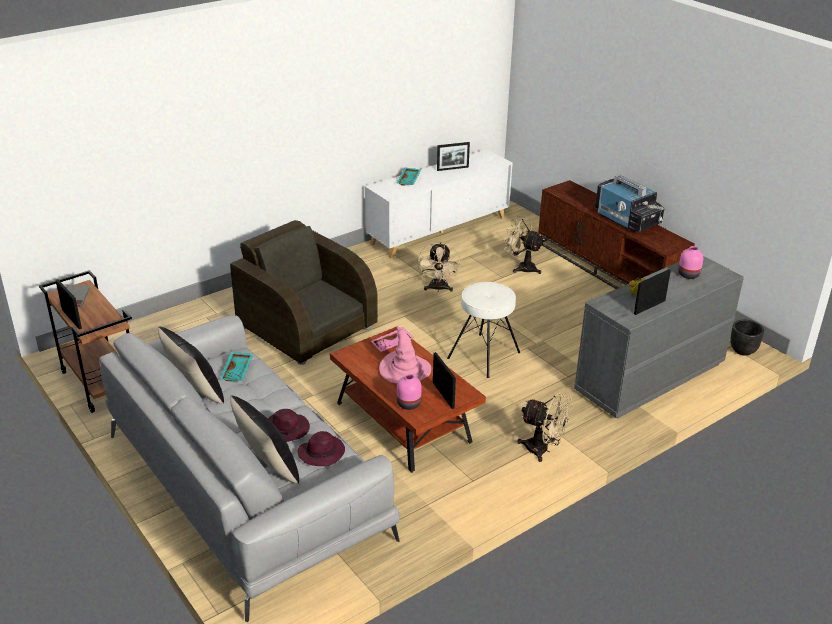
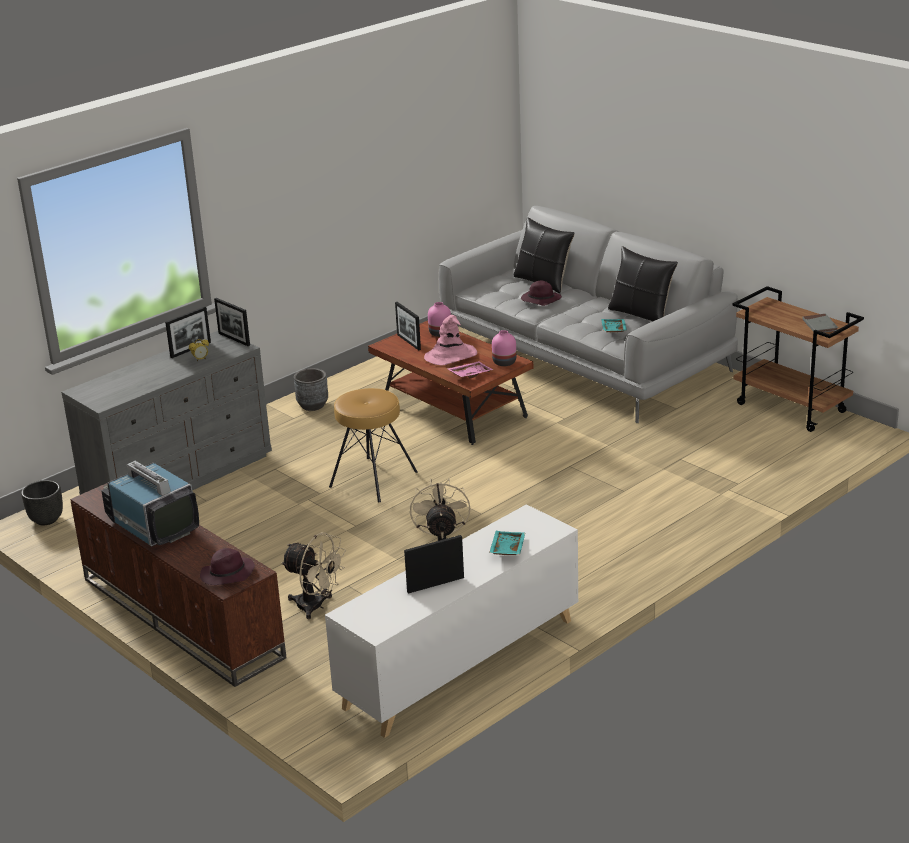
camera: 175 degrees right, 5 degrees down
picture frame [56,279,82,329] -> picture frame moved to [214,298,250,346]
brown armchair [230,220,378,365] -> none
purple hat [298,431,345,466] -> purple hat moved to [200,548,255,585]
white stool [447,282,520,378] -> brown stool [329,388,418,502]
beige fan [517,392,572,462] -> grey planter [294,368,328,411]
pink vase [678,246,704,279] -> pink vase moved to [492,330,516,366]

